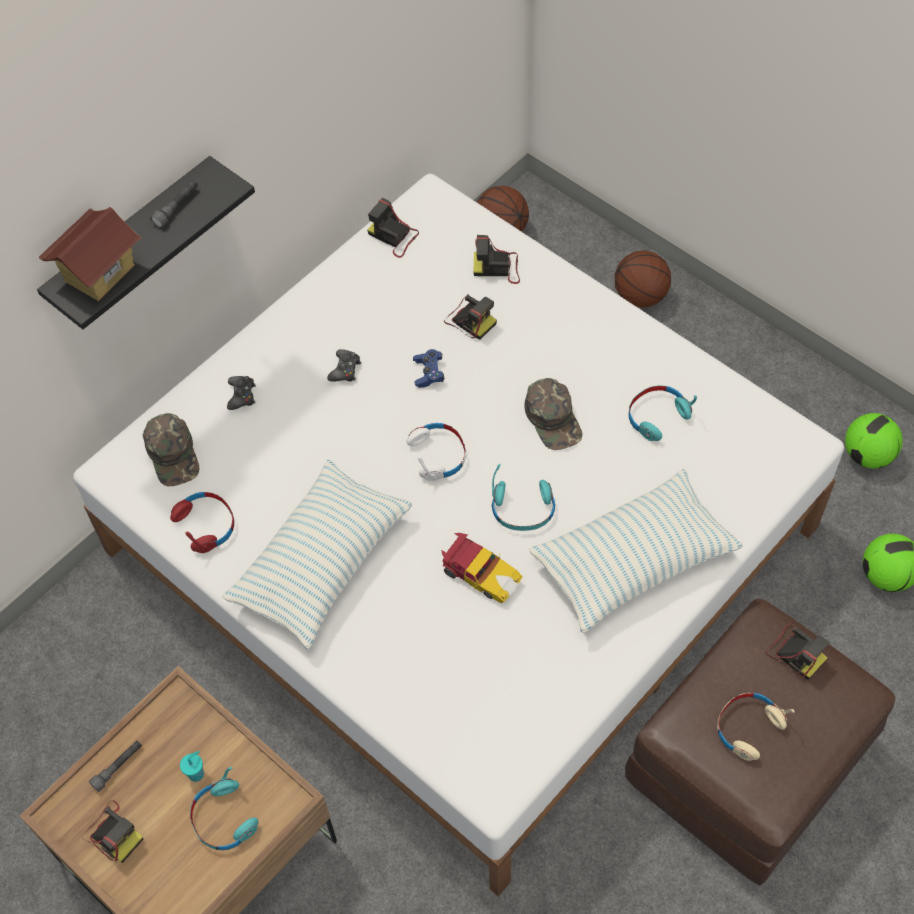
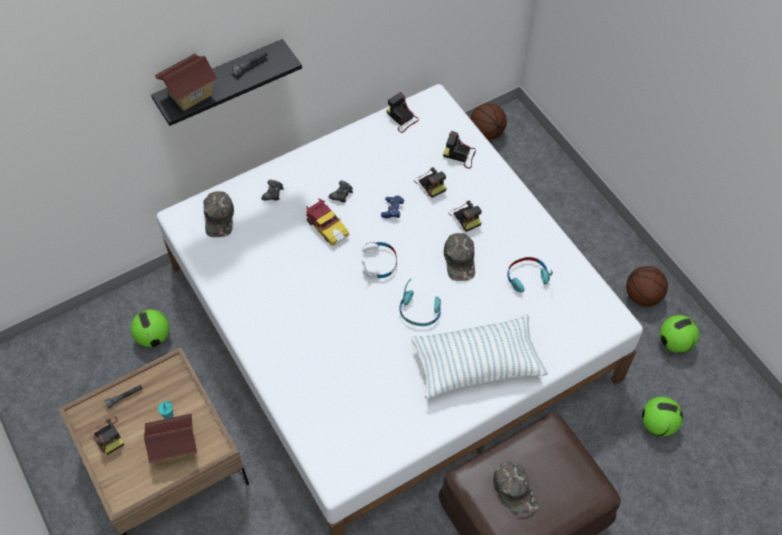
camera: 15 degrees right, 0 degrees up
red headphones [170,492,234,553] -> none
turquoise headphones [190,767,259,850] -> toy house [144,414,197,464]
pillow [222,460,412,649] -> none
toy car [441,533,523,604] -> toy car moved to [306,199,349,246]
basketball [615,250,671,308] -> basketball moved to [626,266,668,307]
beige headphones [717,693,795,761] -> green cap [493,461,539,517]
camera [765,623,830,680] -> camera moved to [449,200,482,232]
none -> football [131,309,169,347]

